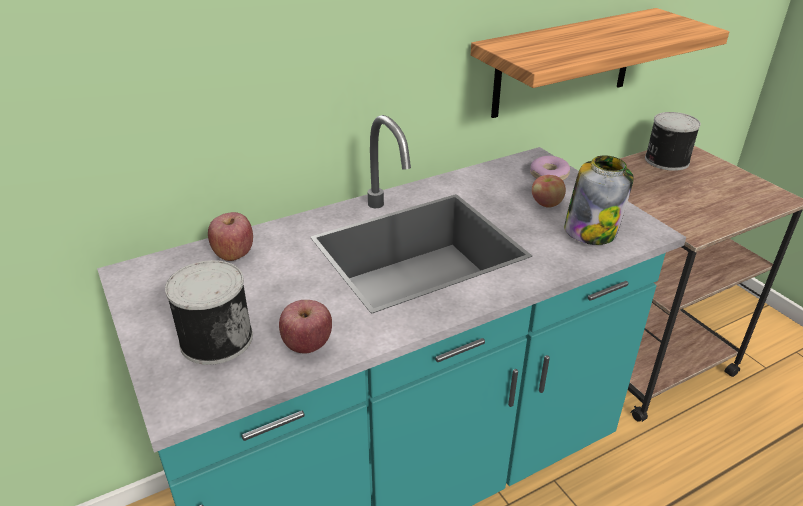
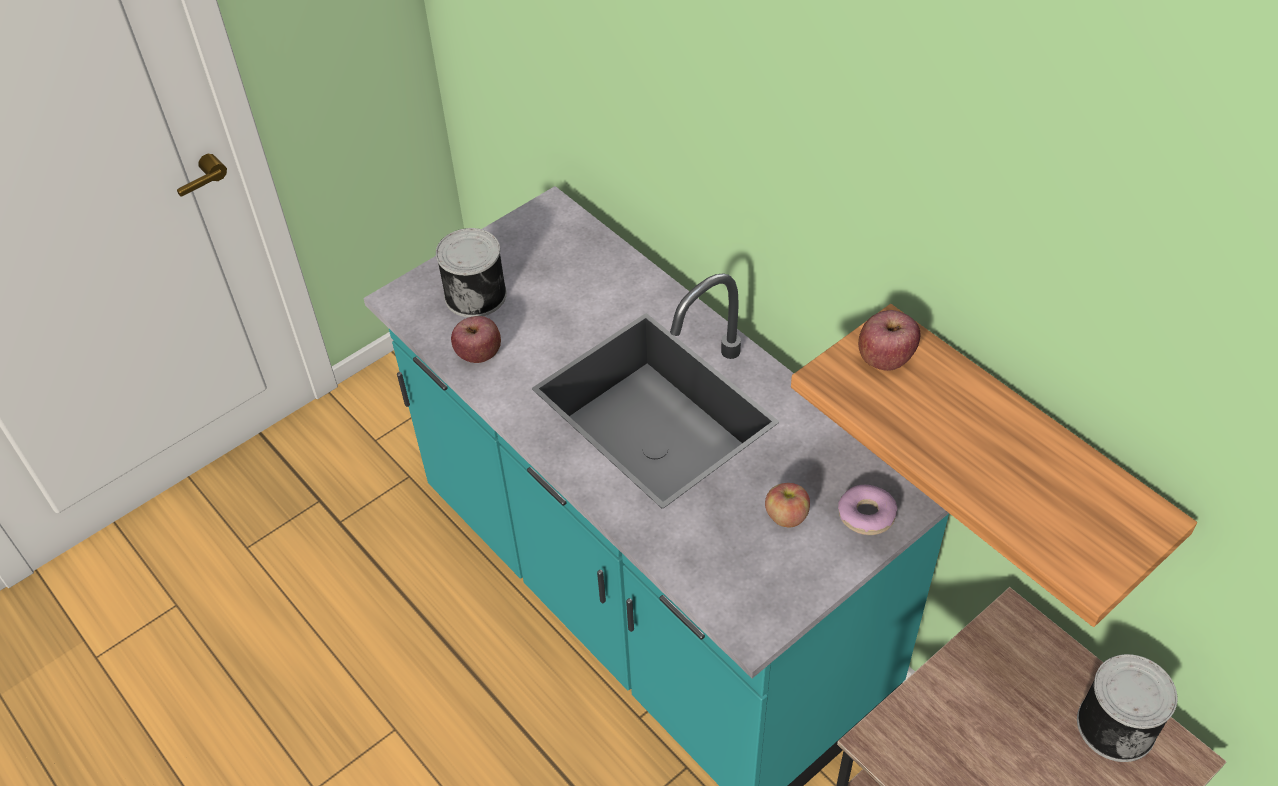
camera: 80 degrees right, 15 degrees up
apple [208,212,253,261] -> apple moved to [858,310,920,371]
jar [564,155,634,245] -> none

